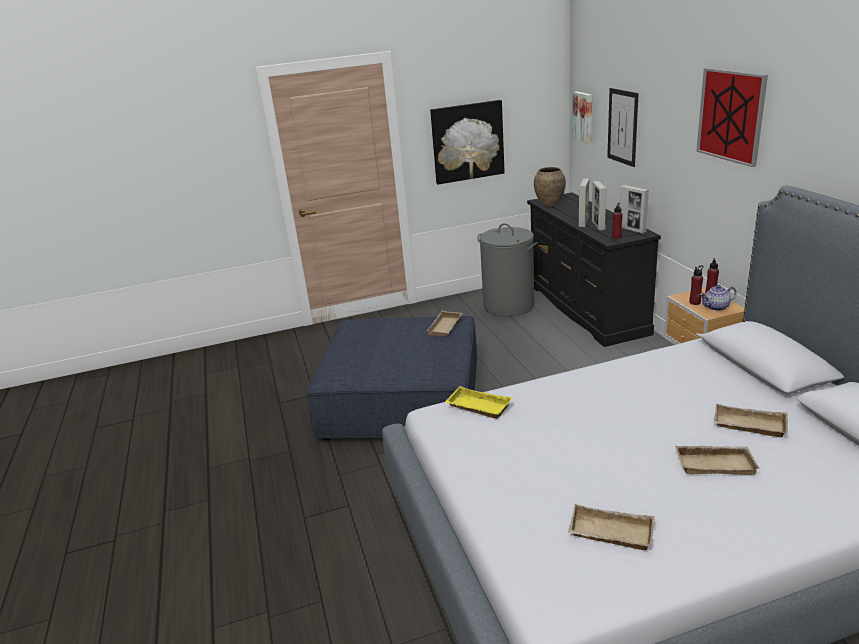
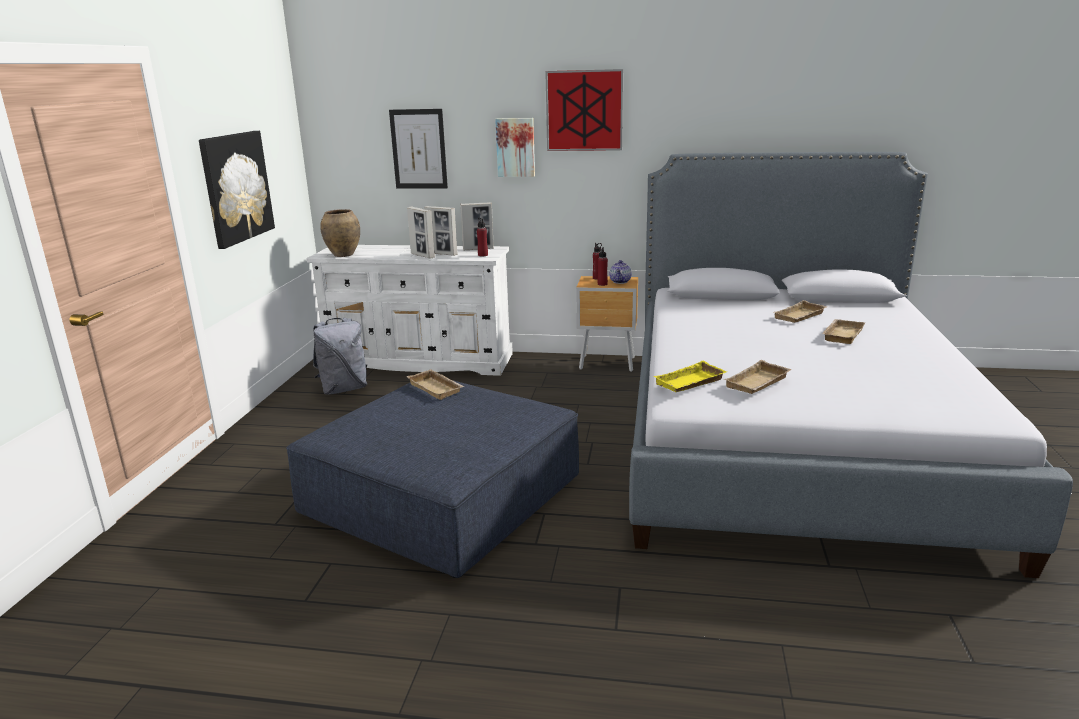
camera: 65 degrees left, 5 degrees down
grey laundry basket [477,224,538,317] -> grey backpack [313,318,368,395]
black dresser [527,193,661,347] -> white dresser [306,245,513,376]
beige tray [568,504,655,550] -> beige tray moved to [724,360,791,394]
picture [573,91,592,143] -> picture moved to [495,118,535,177]

